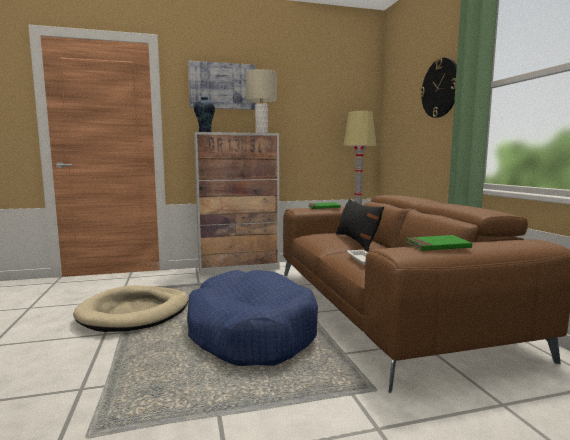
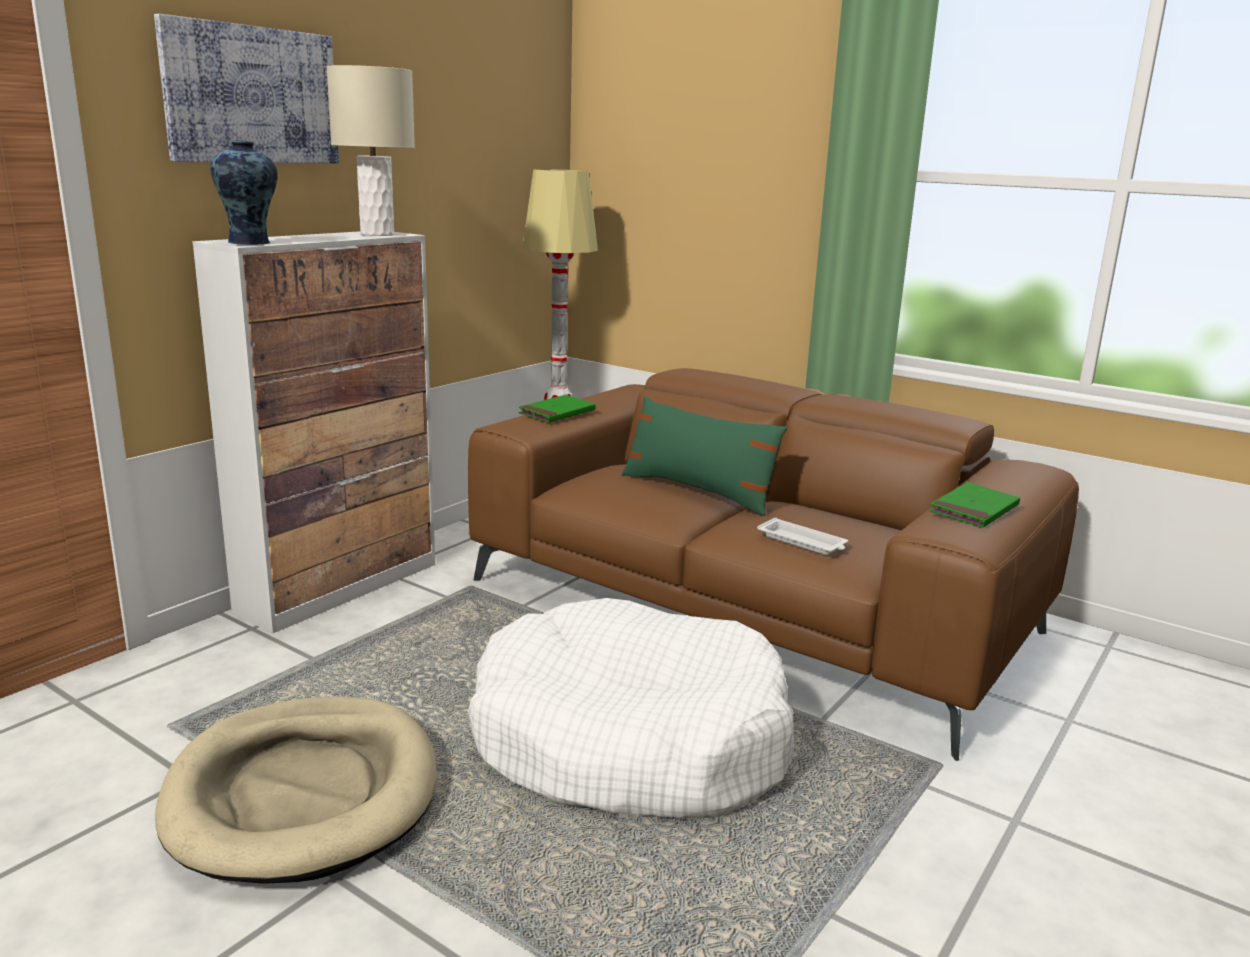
camera: 40 degrees left, 10 degrees up
blue dog bed [187,270,318,366] -> white dog bed [468,598,793,818]
black pillow [336,199,384,251] -> green pillow [622,396,788,516]
wall clock [420,58,457,118] -> none

